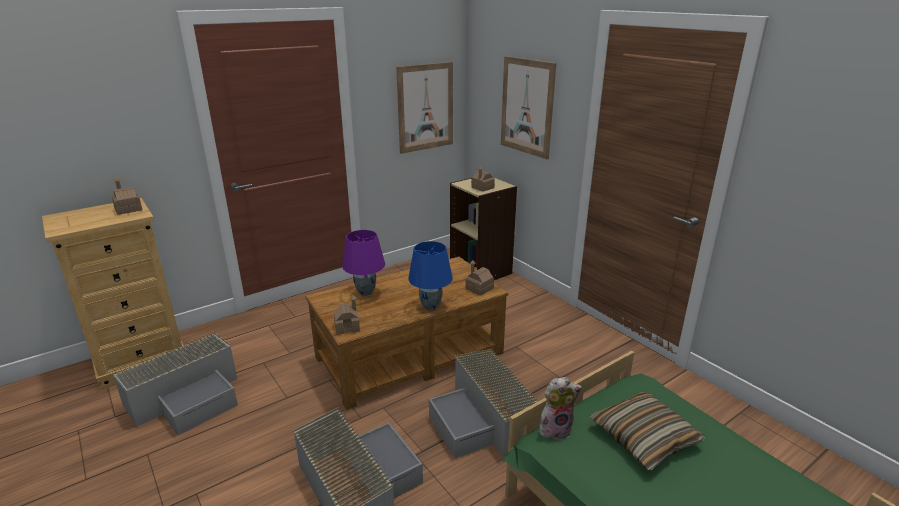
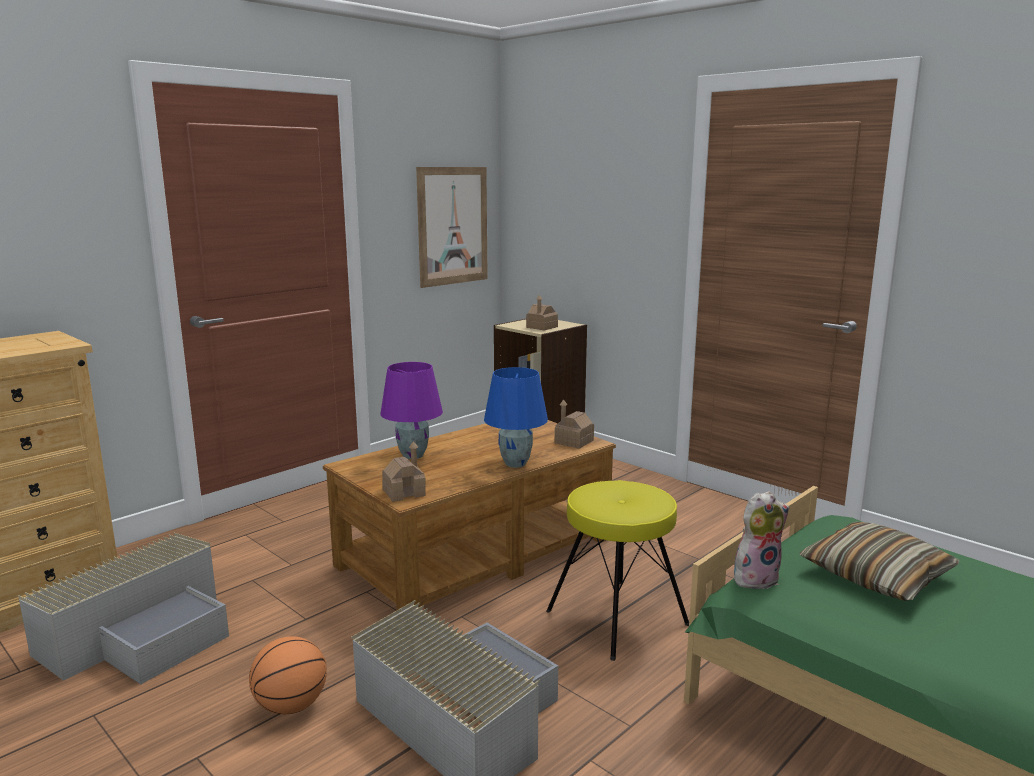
camera: 10 degrees left, 10 degrees down
toy house [112,177,142,215] -> none
grey storage box [429,349,538,459] -> yellow stool [546,480,689,661]
picture [501,56,556,159] -> none
none -> basketball [249,636,327,714]

